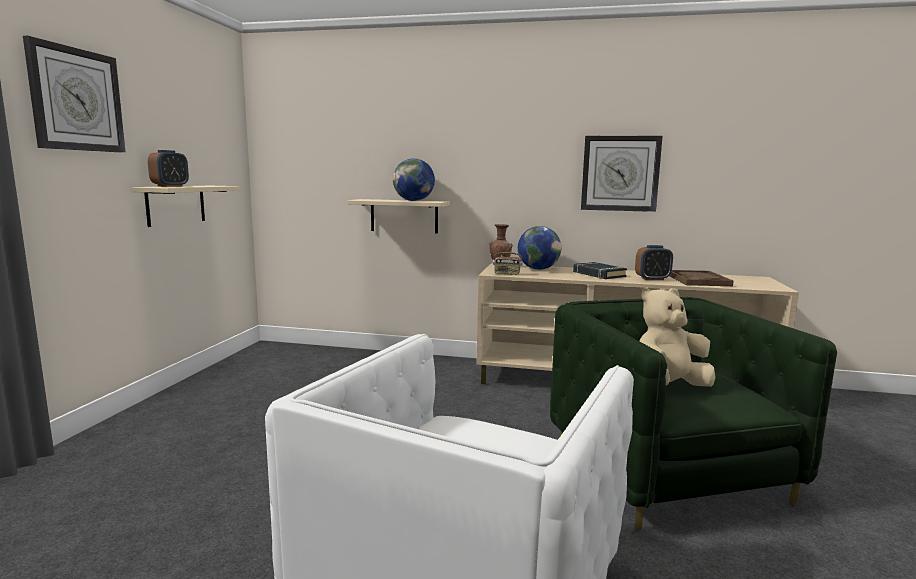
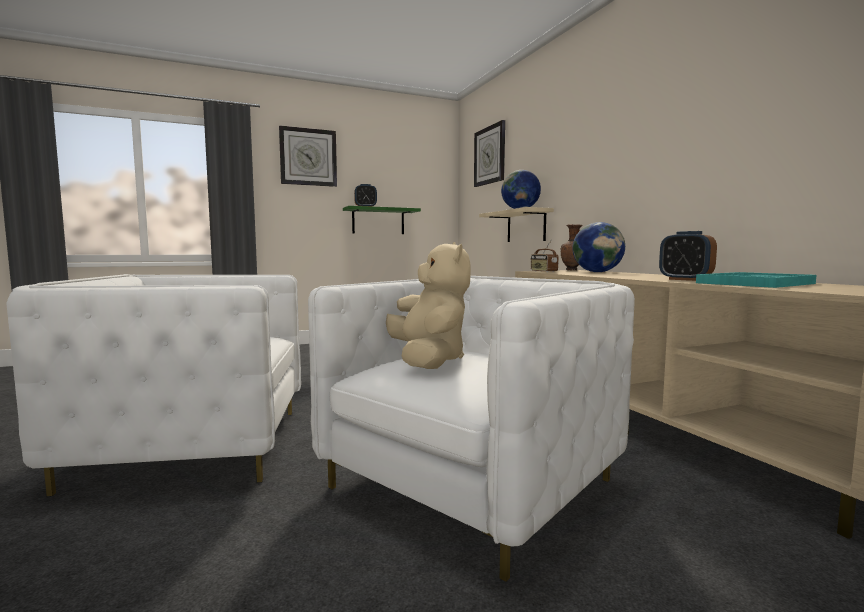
camera: 55 degrees right, 5 degrees down
beige shelf [132,186,241,227] -> green shelf [343,206,421,234]
green armchair [550,297,837,531] -> white armchair [308,276,635,582]
black book [573,262,627,279] -> none
wall clock [581,136,663,212] -> wall clock moved to [474,120,505,187]
beige plush toy [640,288,716,387] -> beige plush toy turned 45 degrees clockwise [386,242,471,369]
brown tray [670,270,734,286] -> turquoise tray [696,272,817,288]

